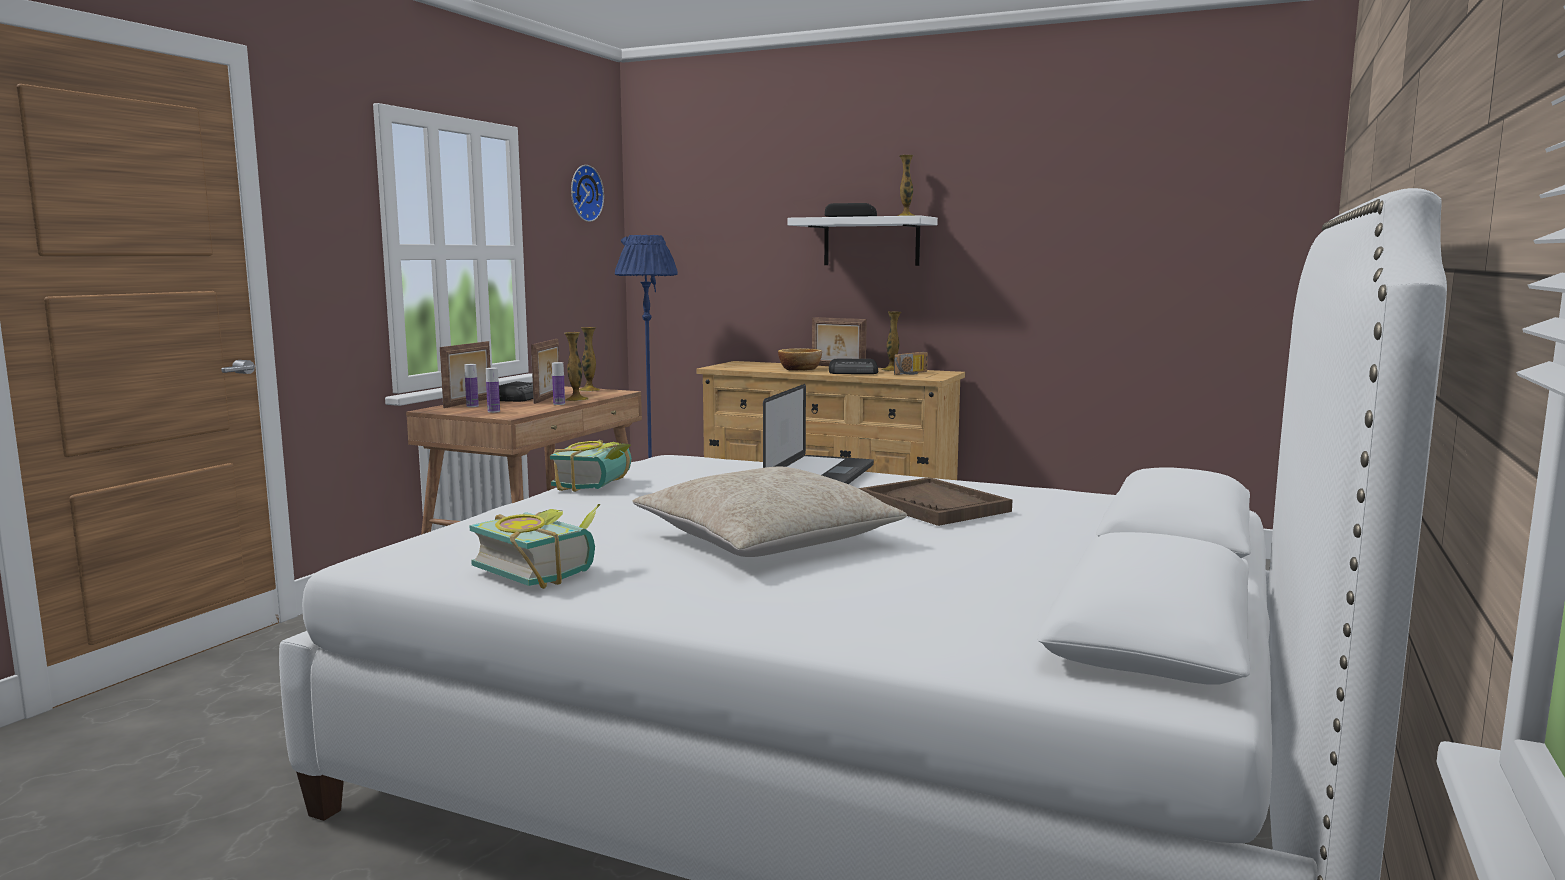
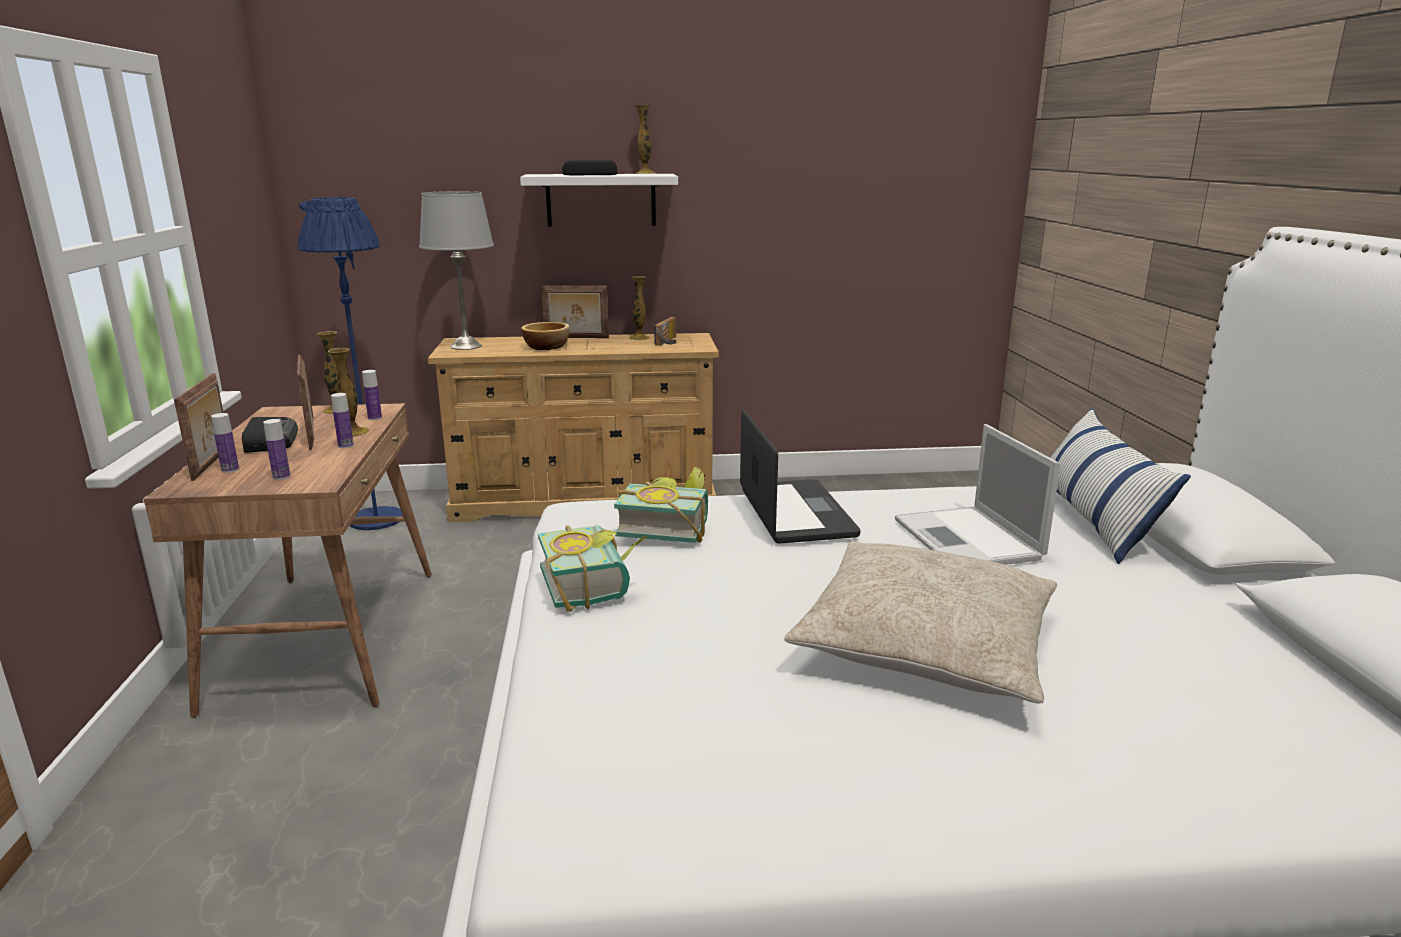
camera: 30 degrees left, 10 degrees up
book [469,504,600,589] -> book moved to [614,467,708,543]
wall clock [571,165,604,222] -> none
radio [829,359,879,374] -> none
brown tray [859,477,1012,526] -> laptop [895,424,1061,565]
none -> bottle [362,370,382,420]
none -> grey table lamp [419,191,494,350]
none -> pillow [1051,408,1191,564]

